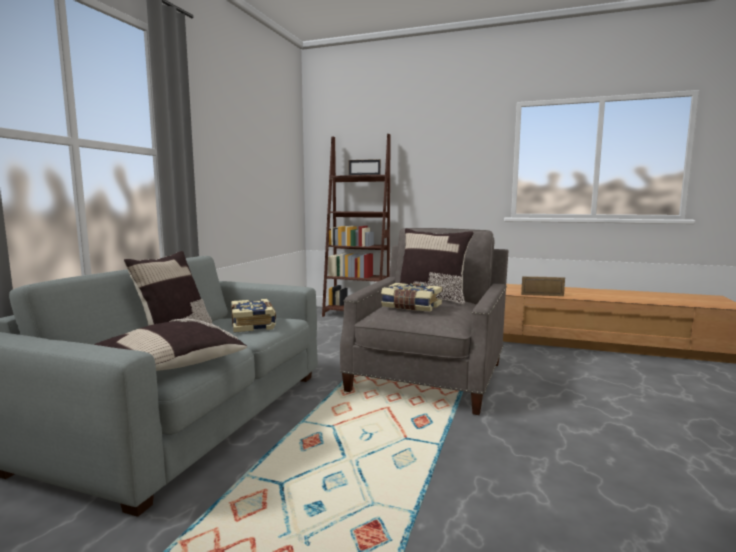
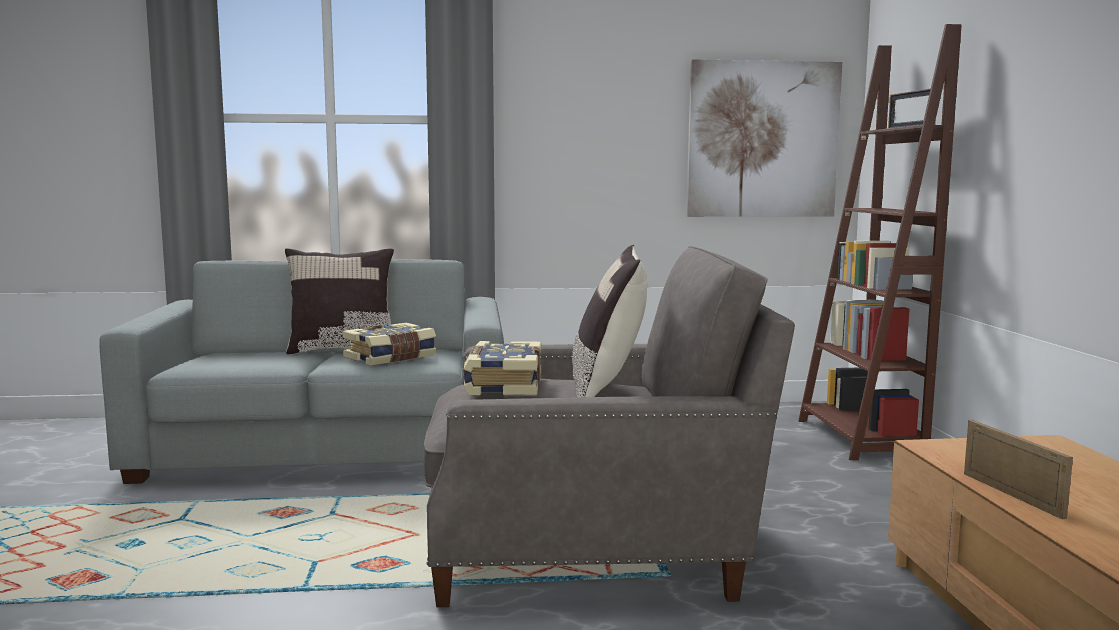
camera: 65 degrees right, 0 degrees up
pillow [94,319,247,371] -> none
none -> picture [686,59,842,217]

